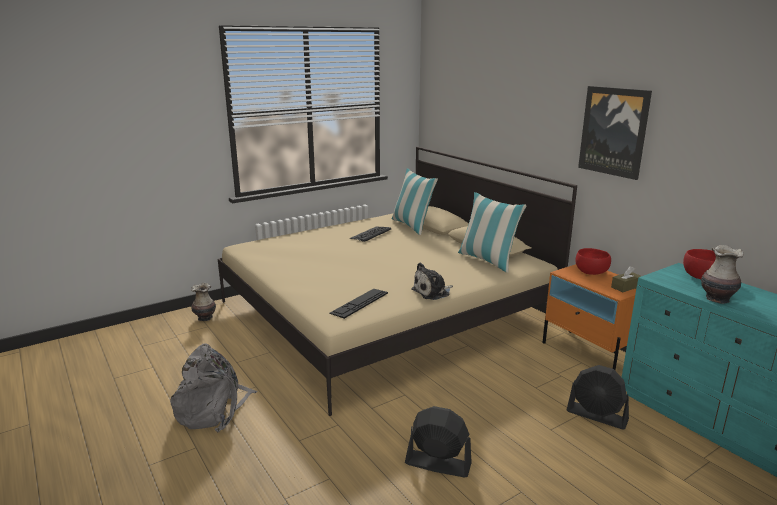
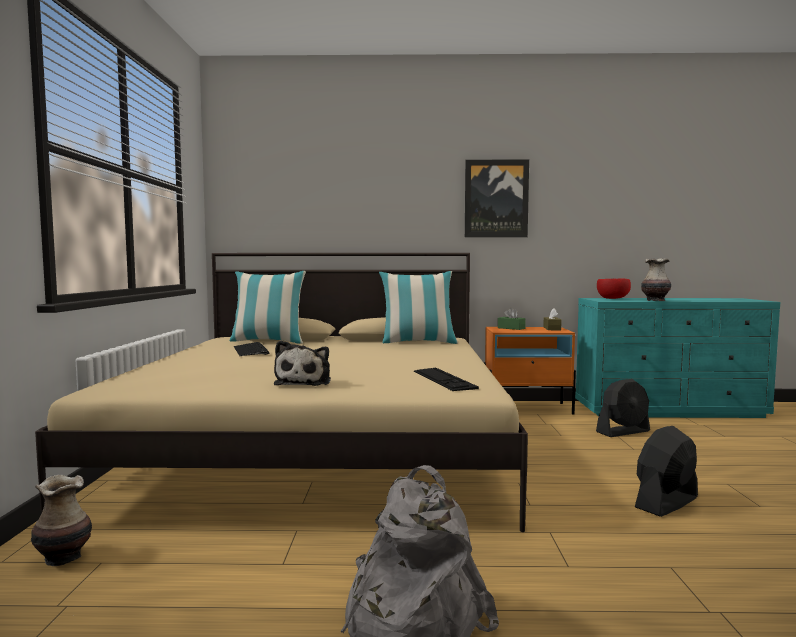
camera: 55 degrees left, 15 degrees down
plush toy [411,262,453,300] -> plush toy moved to [274,340,331,386]
red bowl [575,248,611,275] -> green tissue box [498,308,526,330]

